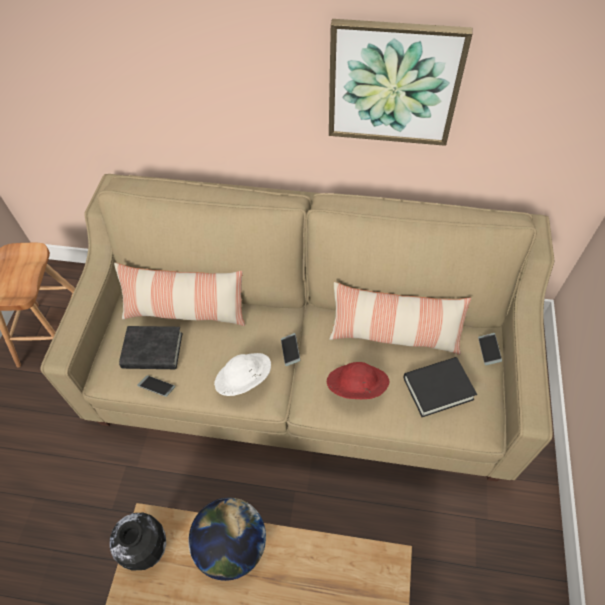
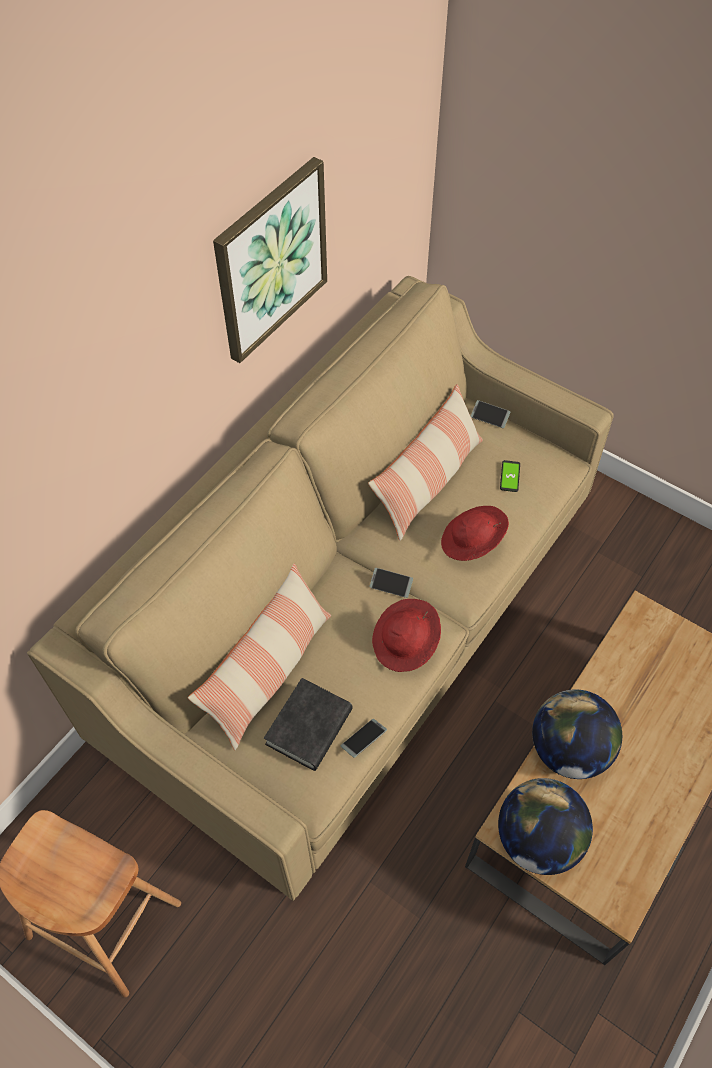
camera: 65 degrees left, 0 degrees up
vase [110,513,166,571] -> globe [498,778,593,875]
white hat [214,353,271,396] -> red hat [372,599,441,672]
black book [404,357,477,417] -> phone [500,460,520,492]

